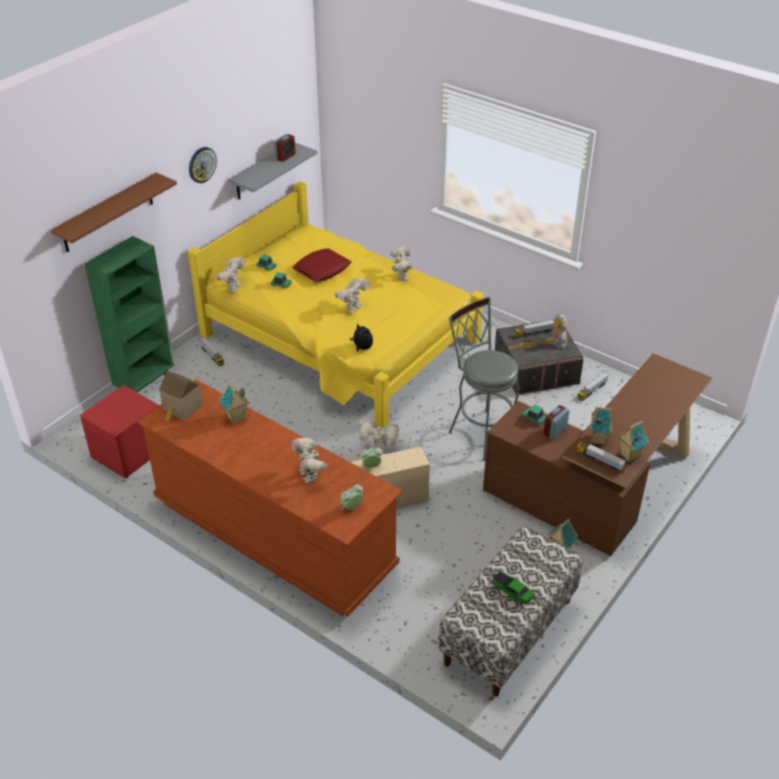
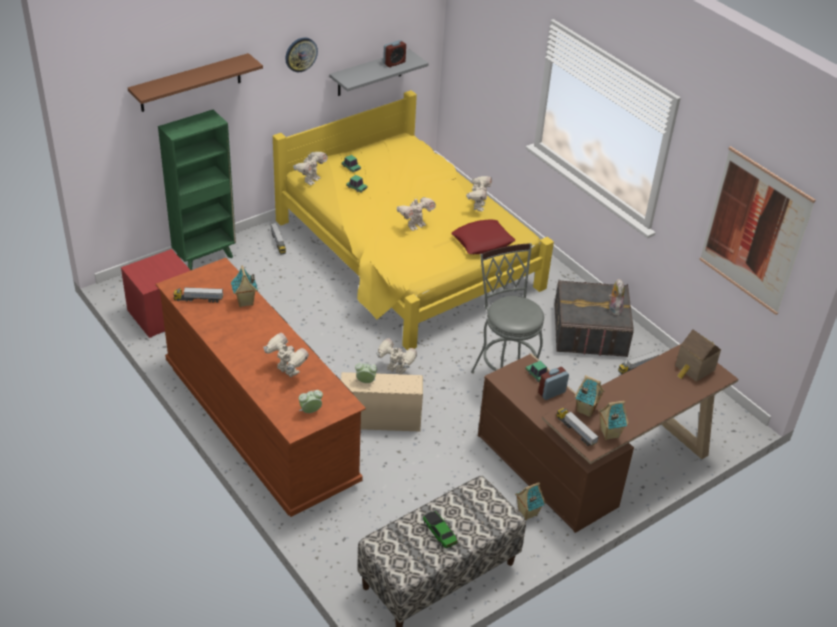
camera: 15 degrees right, 0 degrees up
toy house [159,371,203,422] -> toy house moved to [675,329,721,382]
toy robot [292,438,328,483] -> toy robot turned 135 degrees clockwise [263,333,309,377]
red pillow [293,249,351,282] -> red pillow moved to [451,220,515,254]
plush toy [350,323,373,352] -> none
toy truck [515,319,554,338] -> toy truck moved to [173,287,223,303]
none -> picture [699,146,816,315]

